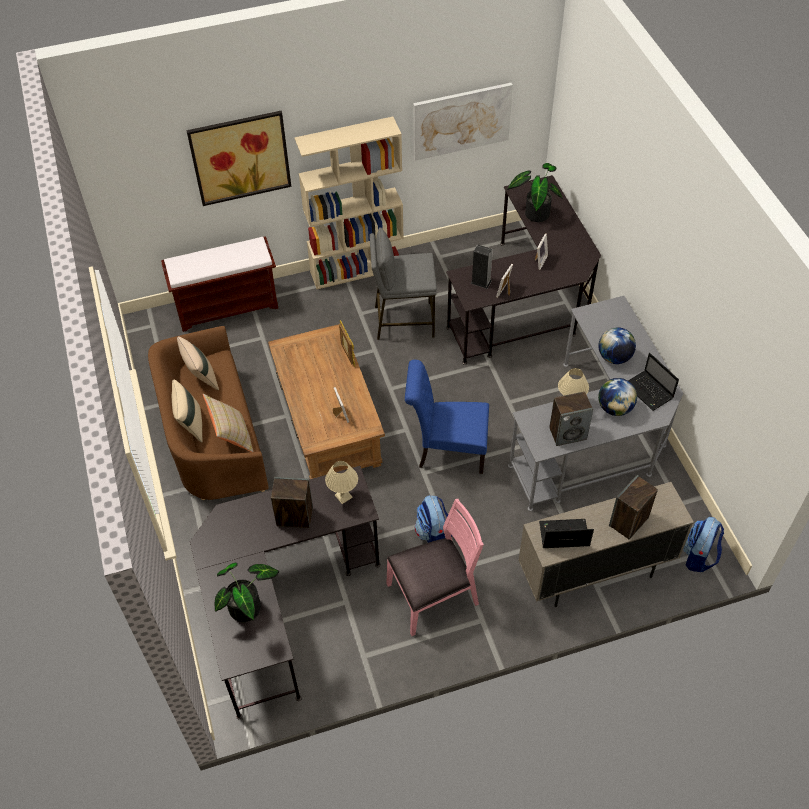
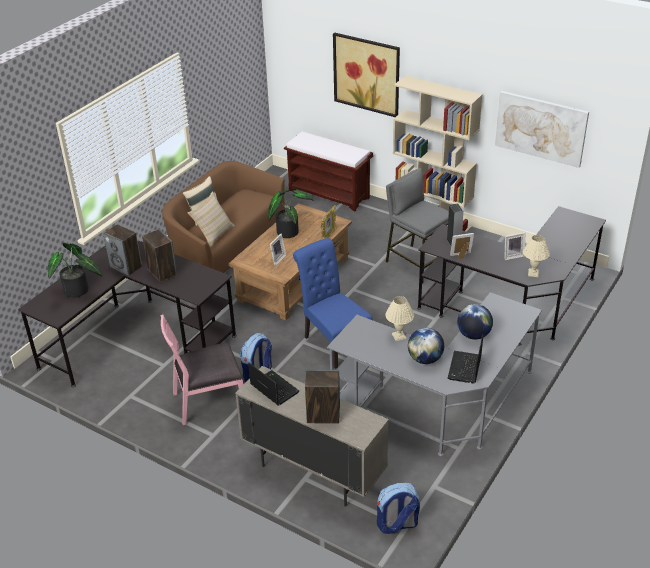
camera: 50 degrees right, 15 degrees down
beige pillow [177,337,219,390] -> none
beige table lamp [325,461,358,504] -> beige table lamp moved to [523,235,550,277]
pink chair [386,499,484,636] -> pink chair turned 135 degrees clockwise [160,315,243,425]
potted plant [507,163,563,222] -> potted plant moved to [268,190,314,238]
speaker [549,391,593,446] -> speaker moved to [103,224,142,276]

